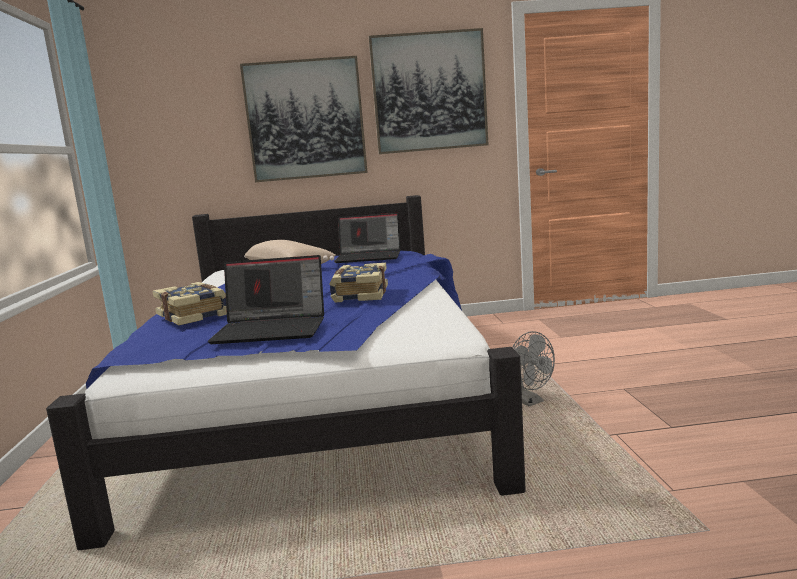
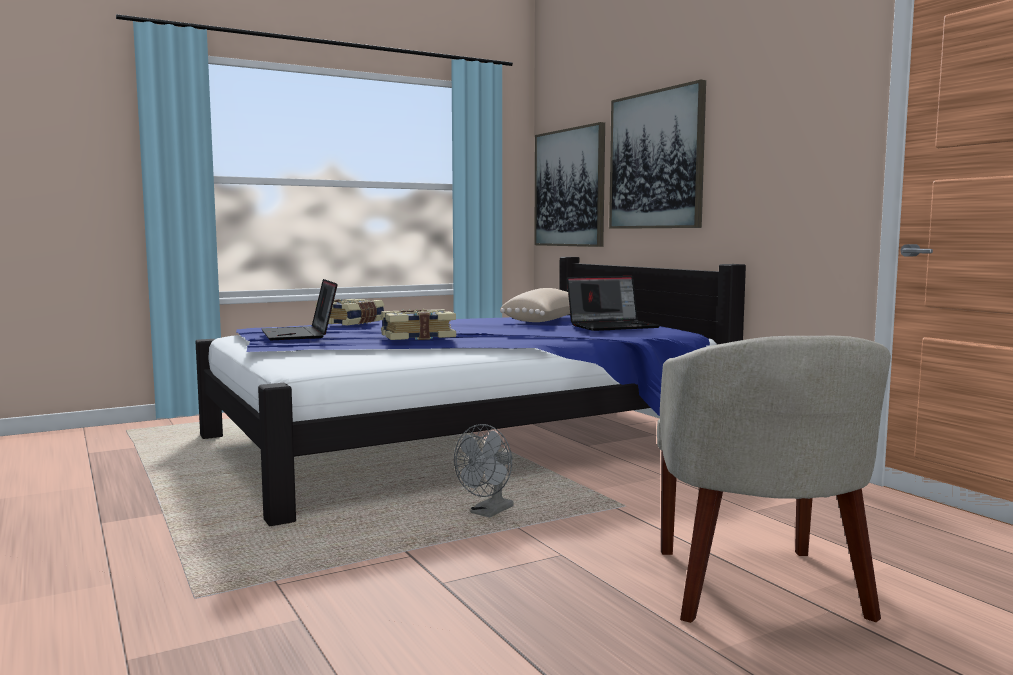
camera: 65 degrees right, 5 degrees down
laptop [334,213,400,263] -> laptop turned 90 degrees counterclockwise [567,276,660,331]
picture [369,28,488,154] -> picture moved to [534,122,605,247]
none -> beige armchair [657,336,891,623]

